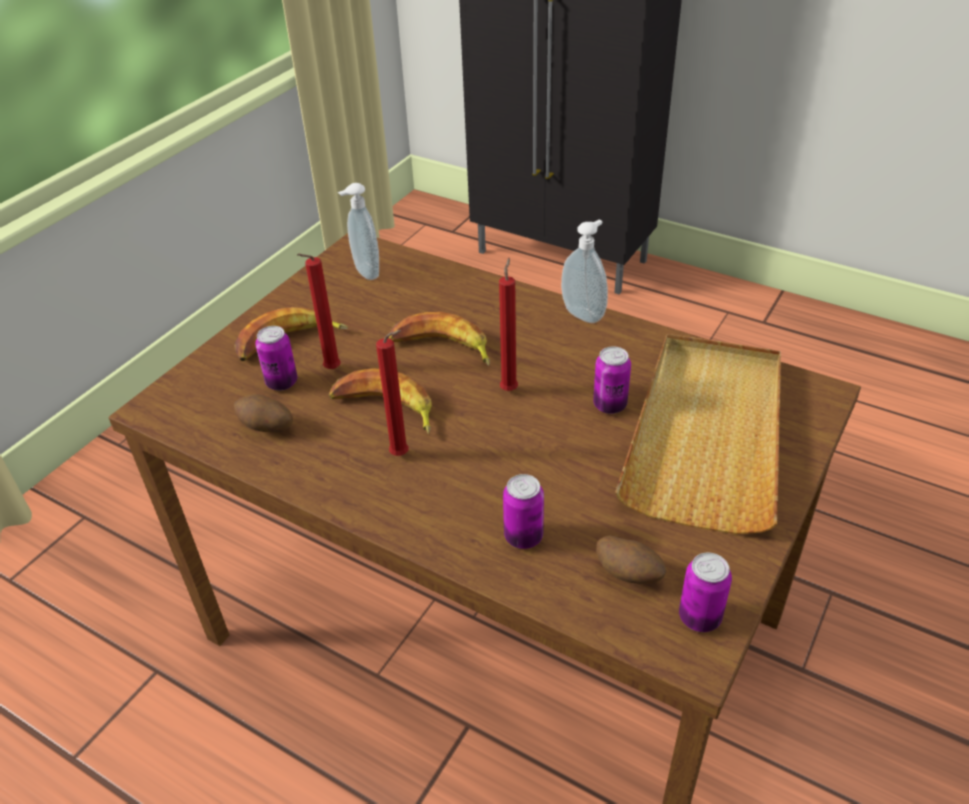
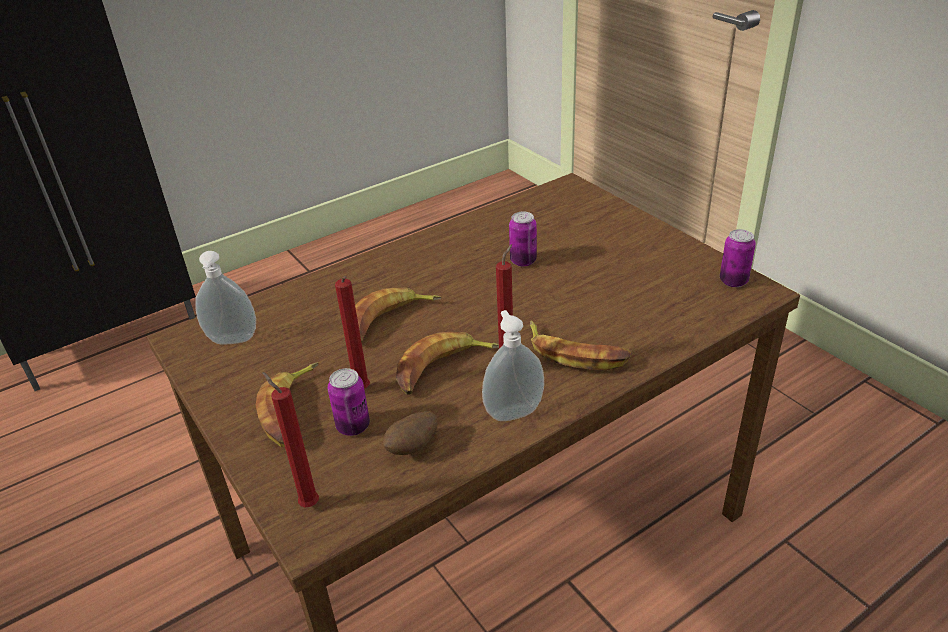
camera: 65 degrees left, 5 degrees down
red candle [499,258,518,391] -> red candle moved to [262,372,319,507]
can [503,474,544,549] -> none
soap dispenser [561,219,608,323] -> soap dispenser moved to [482,310,544,421]
potato [596,535,666,584] -> none
beige tray [615,334,781,534] -> none
none -> banana [530,320,632,370]

